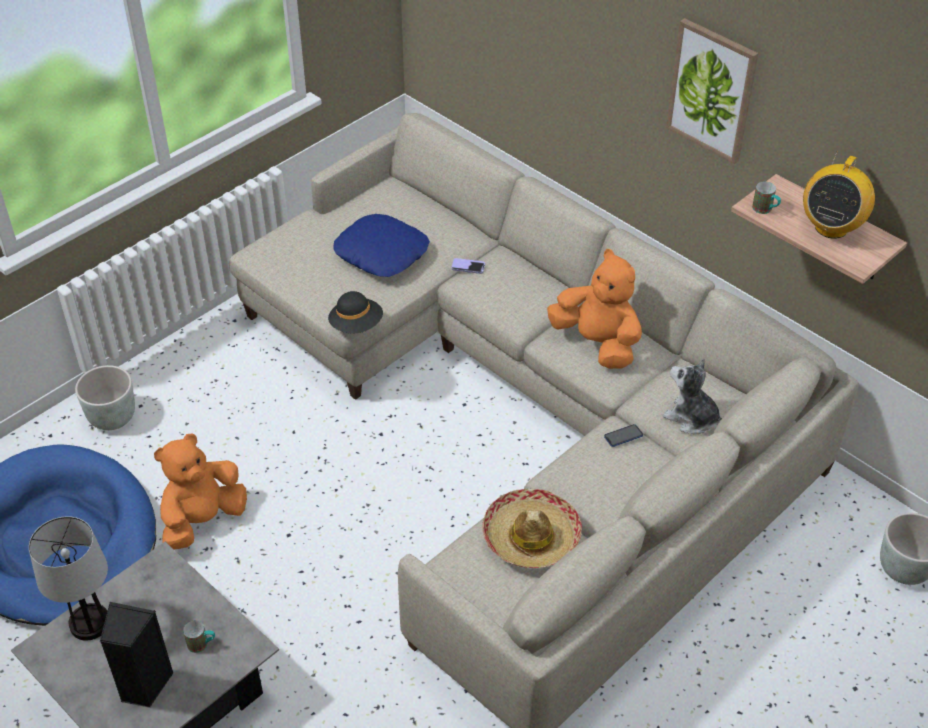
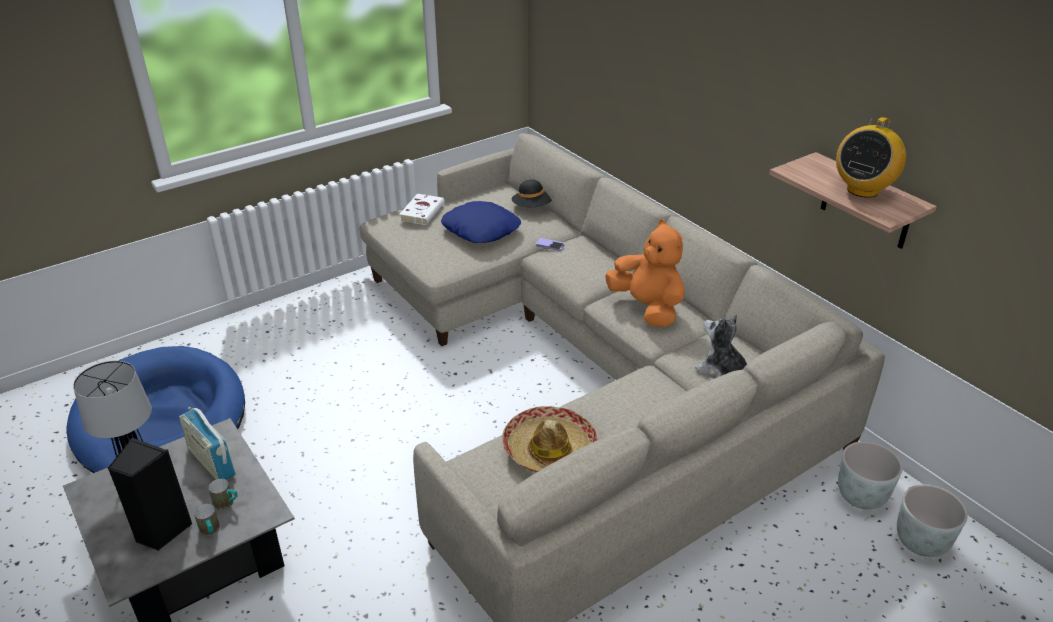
camera: 10 degrees right, 10 degrees down
grey planter [75,365,135,430] -> grey planter moved to [838,441,903,509]
orange plush toy [154,433,247,550] -> none
black hat [328,291,383,334] -> black hat moved to [512,179,552,207]
phone [604,424,643,447] -> none
picture [666,18,758,164] -> none
mug [752,181,781,214] -> mug moved to [194,503,220,536]
none -> radio [179,407,236,480]
none -> white book [399,194,445,225]

